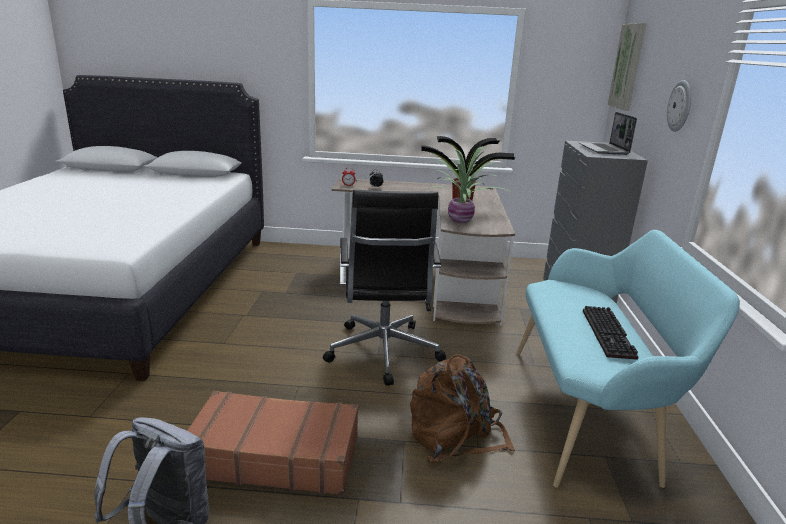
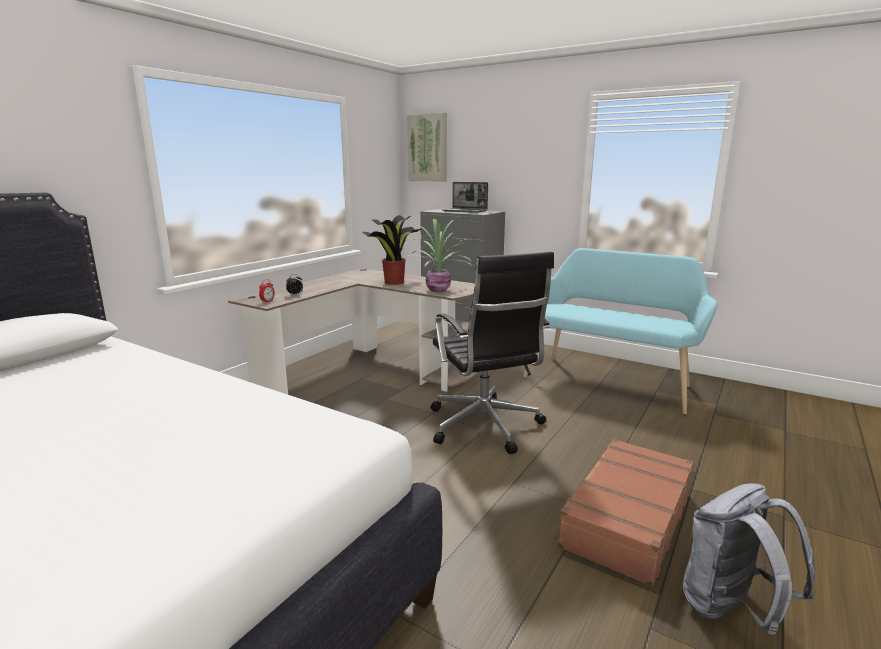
camera: 60 degrees left, 5 degrees down
black office chair [323,190,446,386] -> black office chair turned 45 degrees clockwise [431,252,554,454]
brown backpack [410,354,515,463] -> none
keyboard [583,306,638,360] -> none
wall clock [667,80,691,132] -> none

